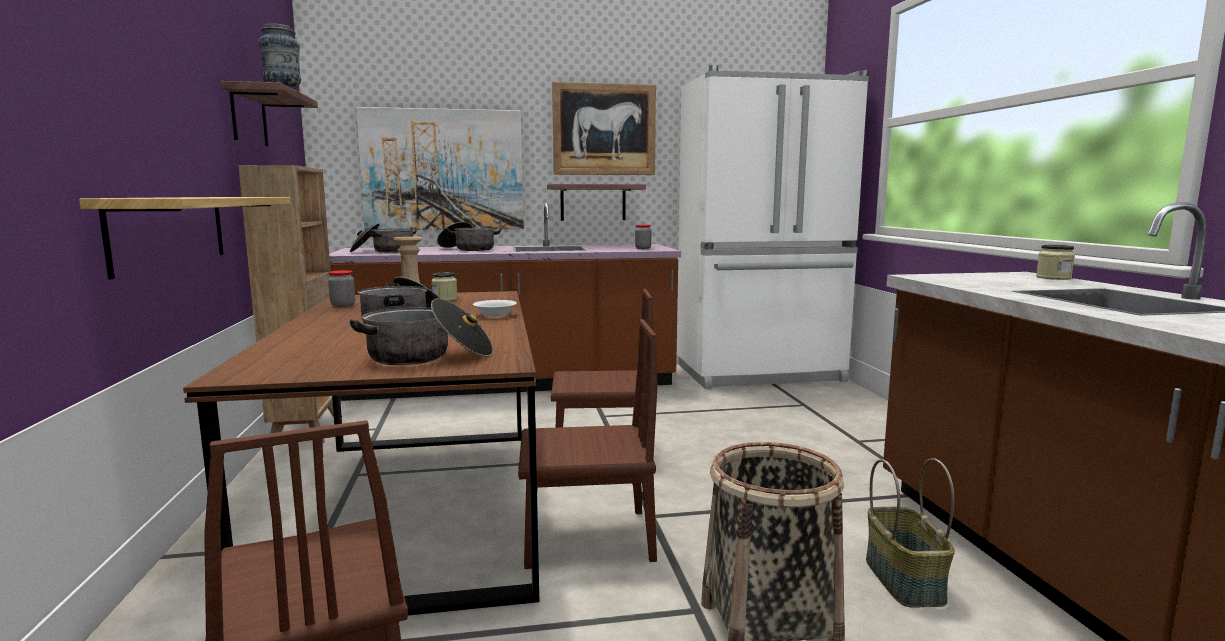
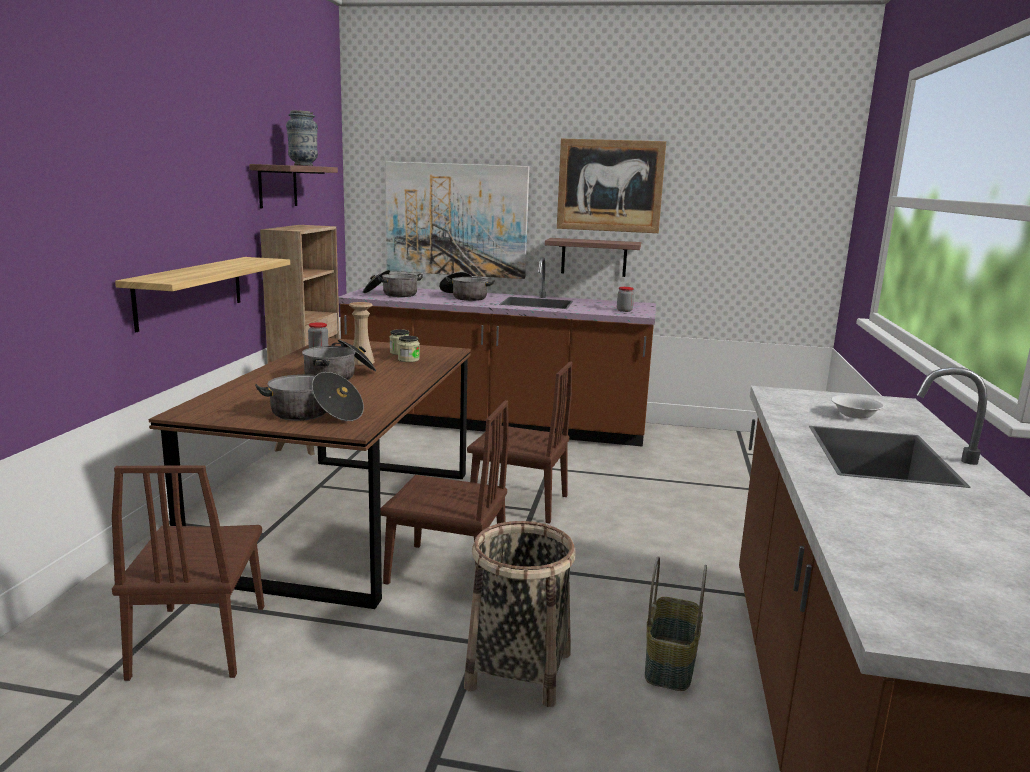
camera: 20 degrees right, 5 degrees up
white bowl [473,300,517,317] -> white bowl moved to [831,395,884,419]
white fridge [677,65,869,389] -> none
jar [1036,245,1075,280] -> jar moved to [398,336,420,362]

